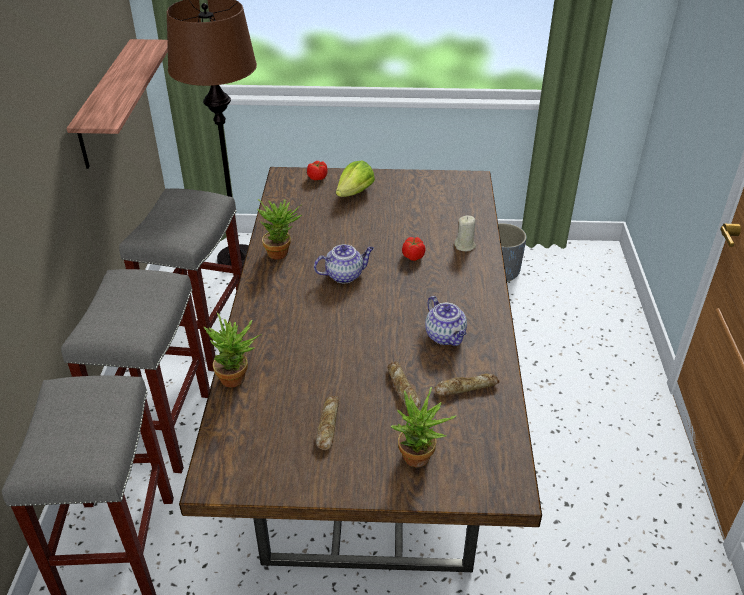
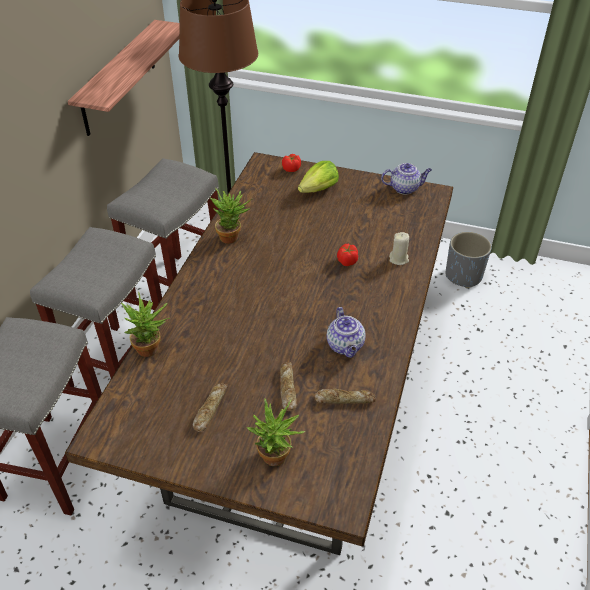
camera: 15 degrees right, 5 degrees up
teapot [314,244,374,283] -> teapot moved to [381,163,432,195]

